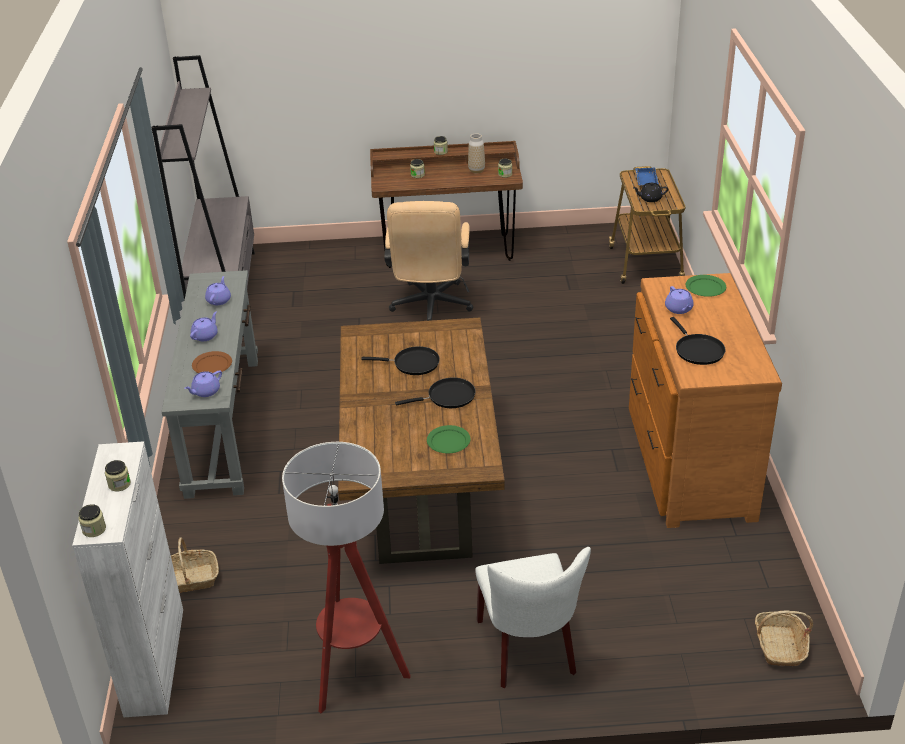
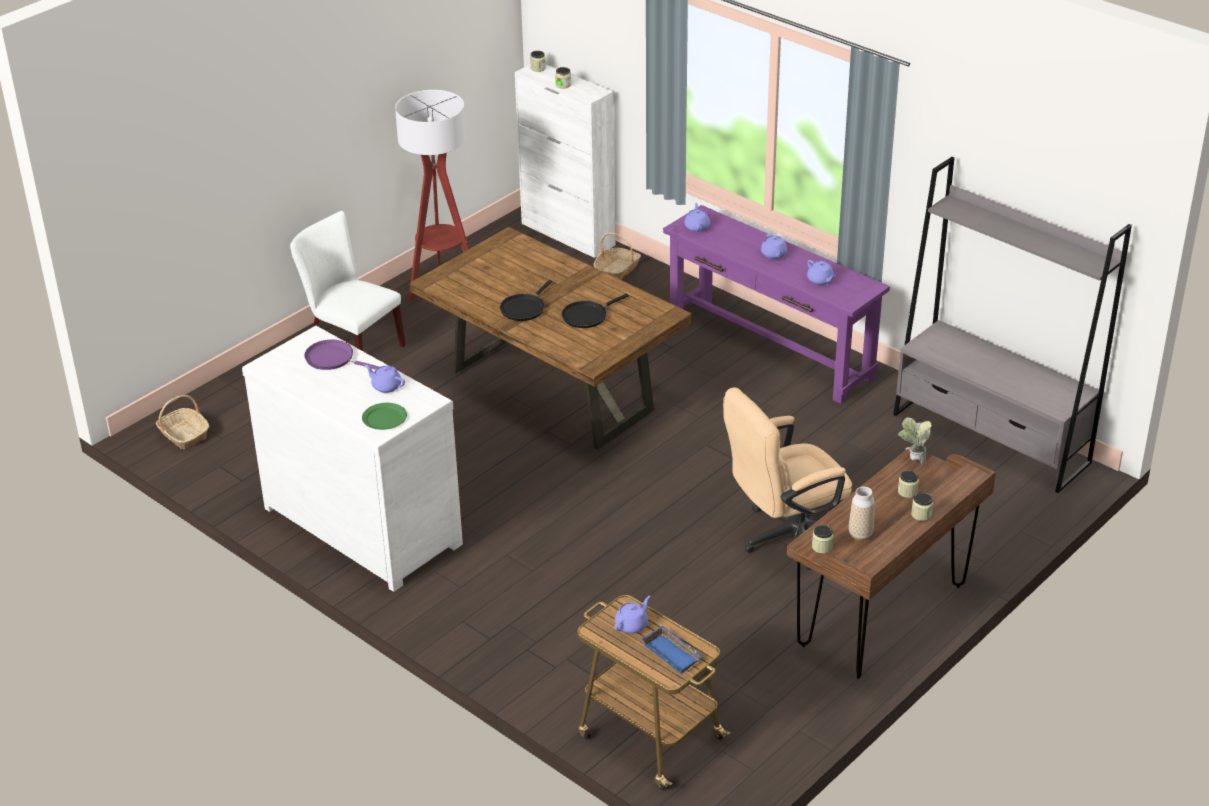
camera: 135 degrees right, 0 degrees up
grey console table [162,270,258,499] -> purple console table [663,205,890,404]
brown plate [192,351,232,374] -> none
beige office chair [384,201,473,321] -> beige office chair turned 75 degrees counterclockwise [723,387,852,570]
green plate [427,425,471,453] -> none
brown dresser [629,273,782,528] -> white dresser [242,326,463,592]
black teapot [633,182,668,202] -> purple teapot [615,596,650,634]
black frying pan [670,317,726,365] -> purple frying pan [304,340,379,370]
none -> potted plant [898,418,932,465]

